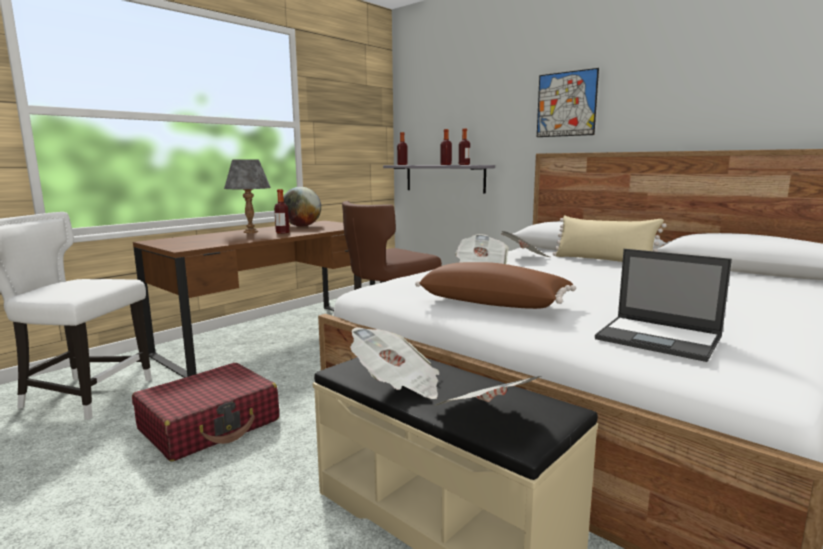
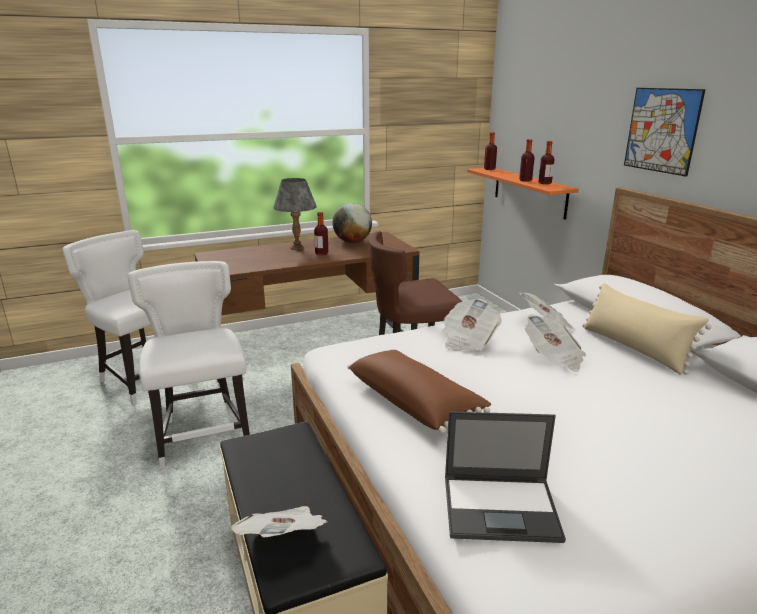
camera: 25 degrees right, 10 degrees up
red suitcase [132,363,279,461] -> white chair [127,261,250,469]
newspaper [350,327,439,399] -> newspaper moved to [525,314,586,372]
grey shelf [383,165,495,194] -> orange shelf [467,168,579,220]
laptop [595,249,732,362] -> laptop turned 60 degrees counterclockwise [445,411,566,543]

